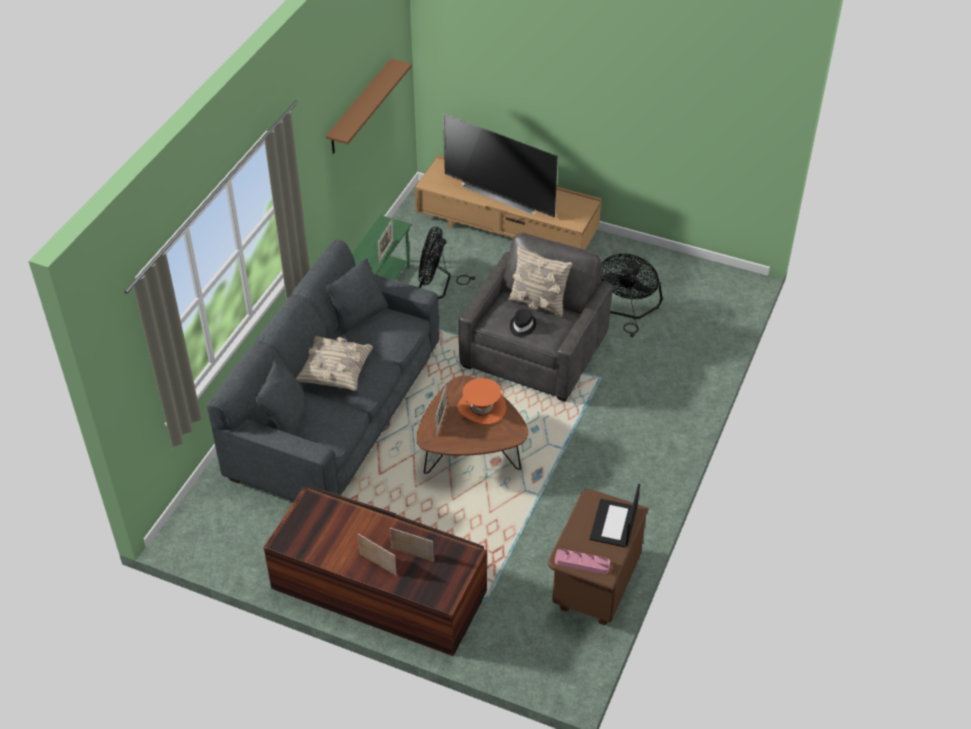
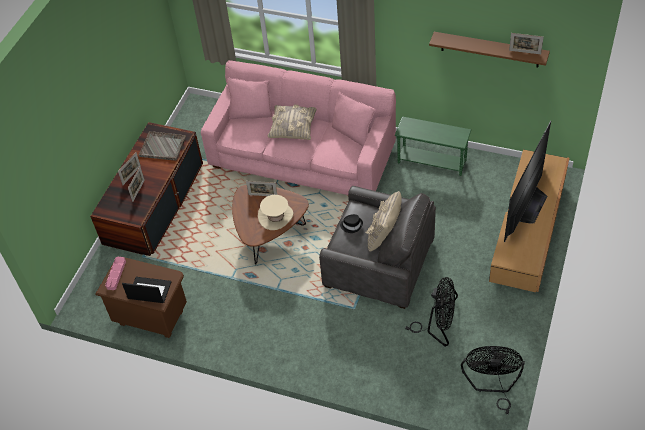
camera: 90 degrees right, 5 degrees up
grey sofa [207,239,439,501] -> pink sofa [201,60,396,195]
picture frame [378,220,394,263] -> picture frame moved to [509,33,544,54]
black fan [419,226,476,299] -> black fan moved to [461,346,525,414]
orange hat [457,378,506,425] -> beige hat [258,195,294,230]
none -> grey tray [139,131,186,161]

